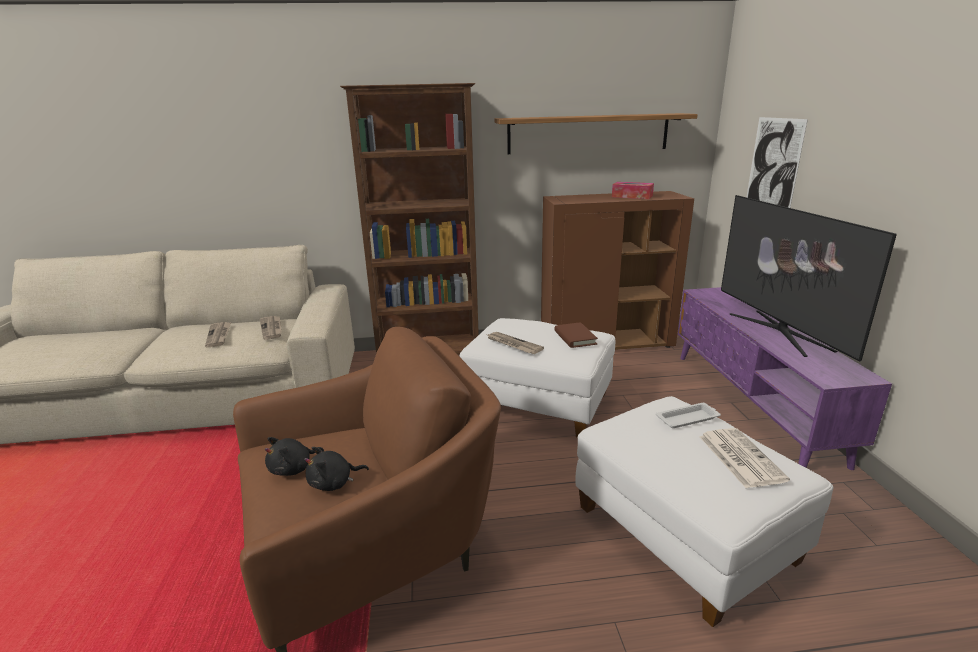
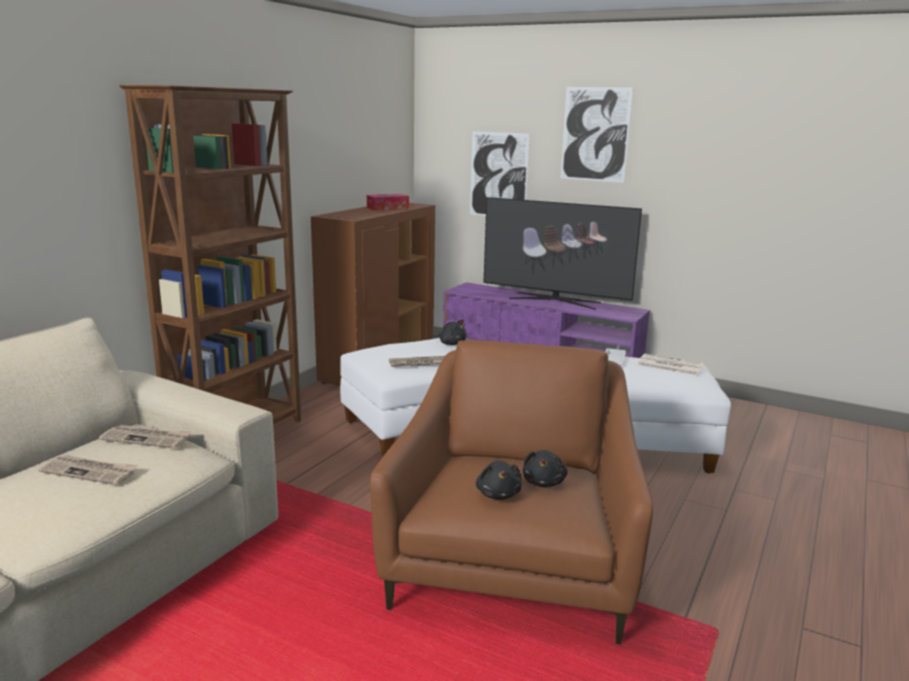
camera: 55 degrees left, 5 degrees down
shelf [494,113,698,154] -> none
brown book [554,322,598,348] -> black plush toy [429,319,467,345]
none -> picture [561,87,633,183]

